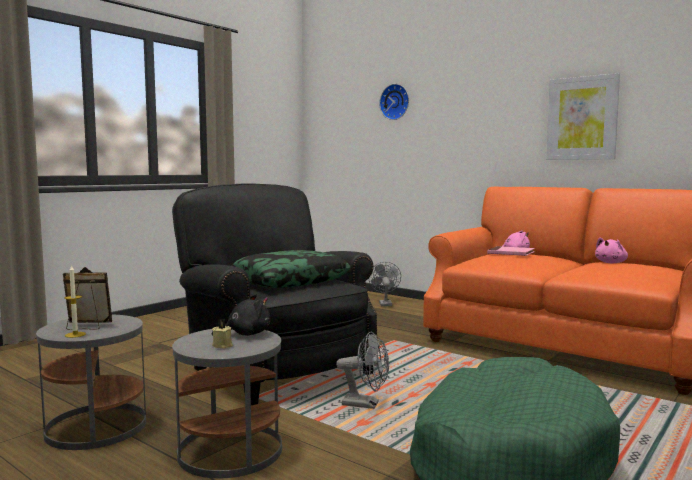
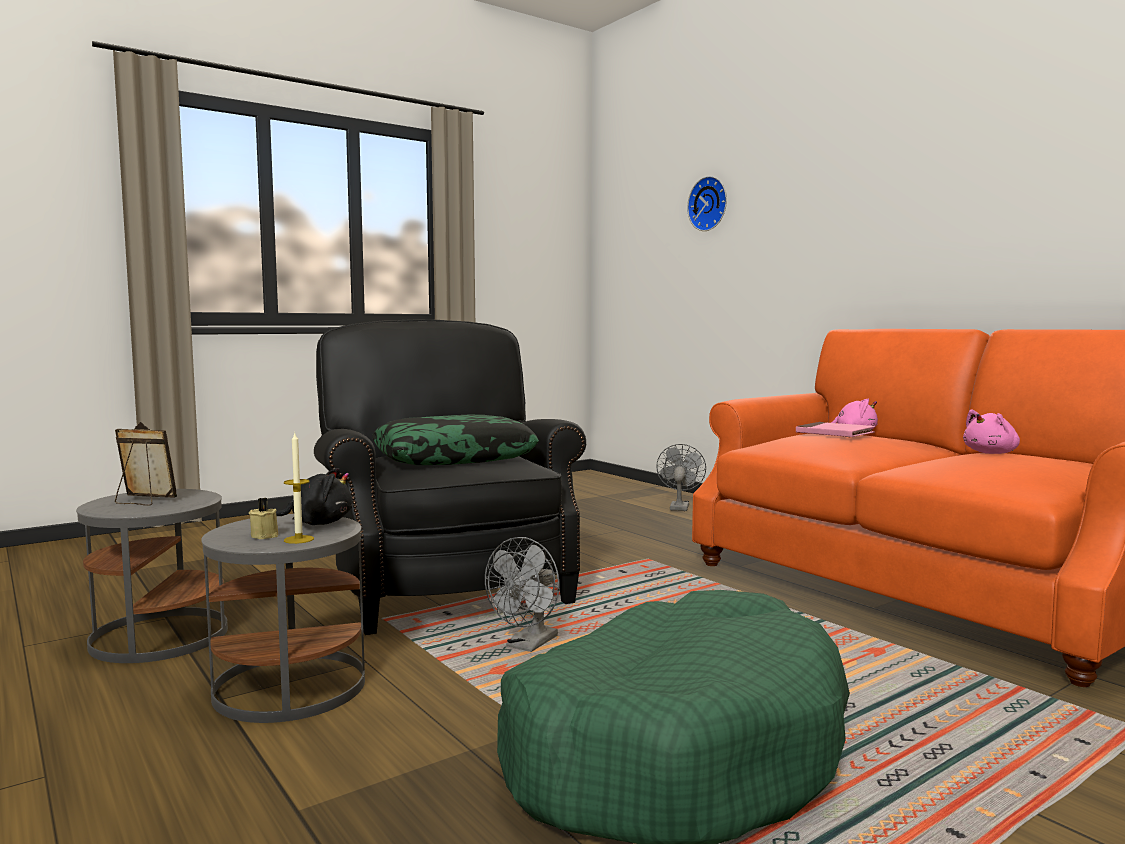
camera: 15 degrees right, 0 degrees up
candle [65,265,86,338] -> candle moved to [284,433,314,544]
grey fan [336,332,389,409] -> grey fan turned 90 degrees clockwise [485,537,560,652]
picture [546,73,620,160] -> none

